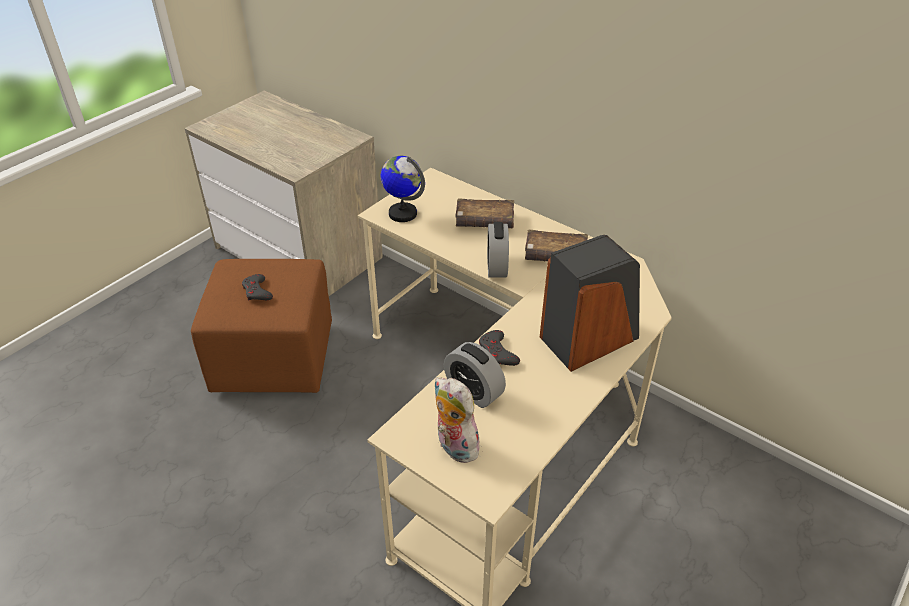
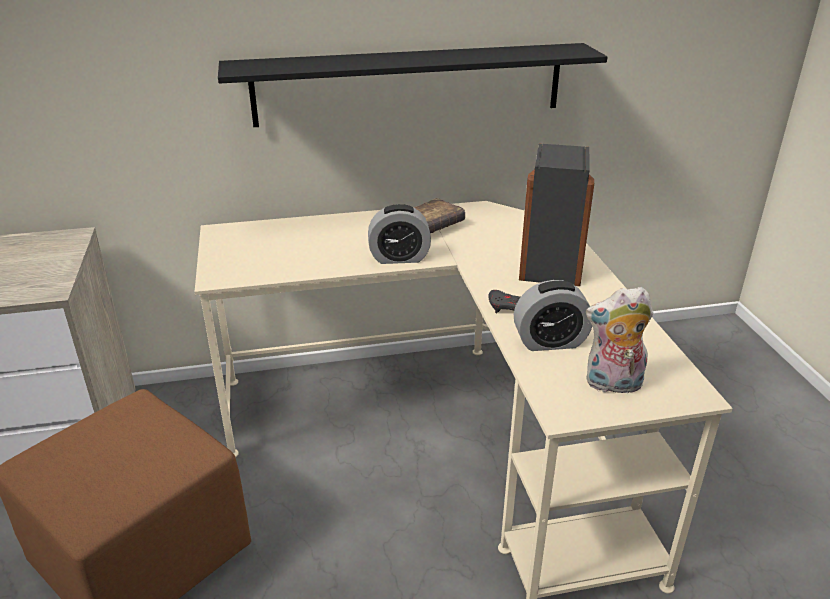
camera: 50 degrees left, 10 degrees down
grey game controller [242,274,273,301] -> none
globe [381,156,425,222] -> none
brown book [455,198,514,228] -> none
alarm clock [487,222,509,277] -> alarm clock turned 45 degrees counterclockwise [368,204,431,264]
none -> black shelf [218,43,608,127]

